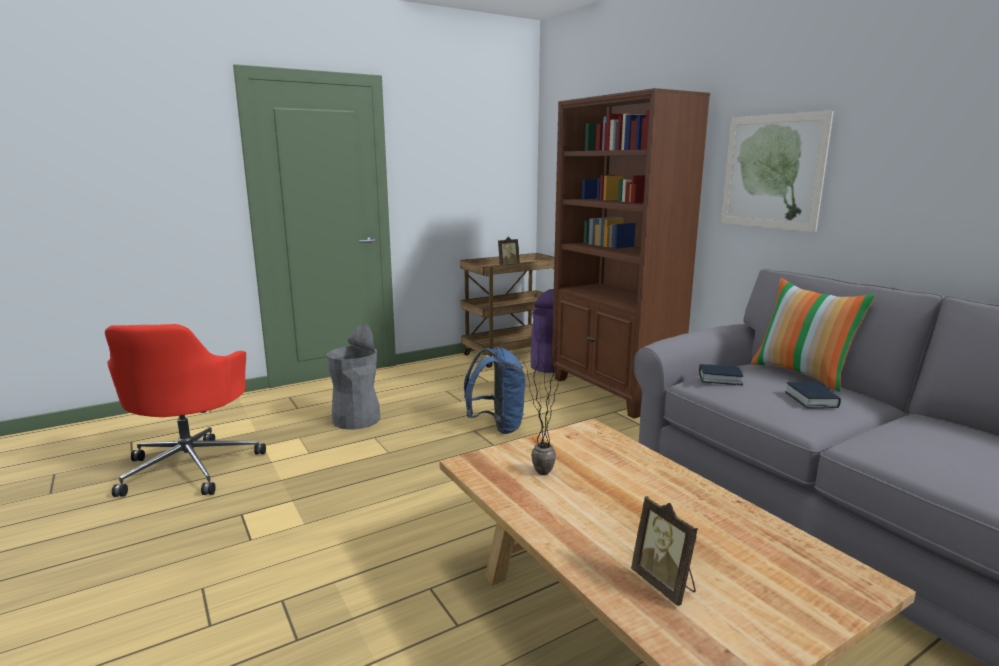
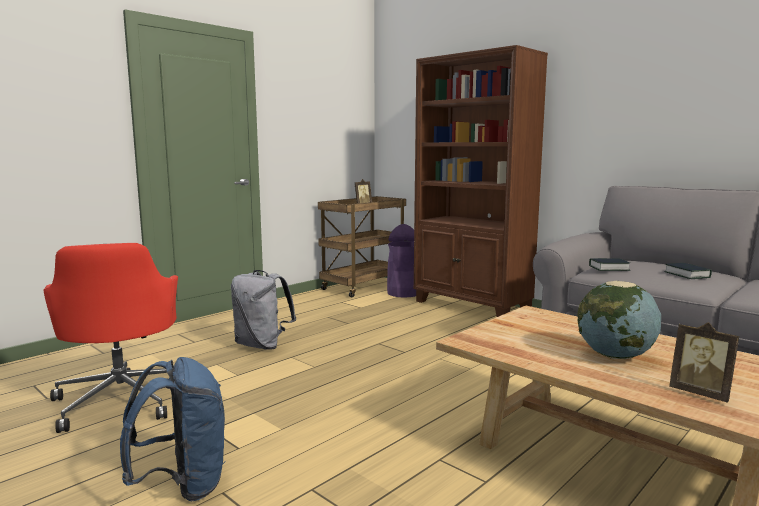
camera: 15 degrees left, 5 degrees down
grey trash can [327,323,380,430] -> grey backpack [231,270,296,349]
blue backpack [464,347,525,434] -> blue backpack moved to [120,357,226,501]
potted plant [523,332,559,475] -> none
picture [721,110,834,232] -> none
pillow [751,278,876,392] -> none
none -> globe [577,281,661,359]

